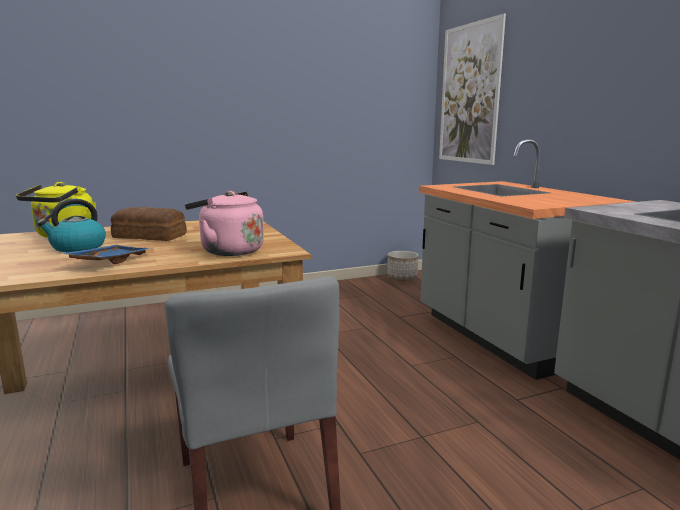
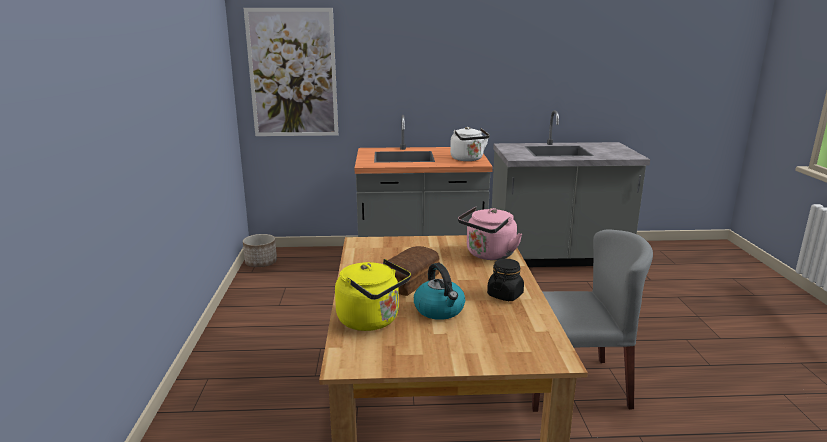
camera: 70 degrees left, 5 degrees up
blue tray [62,245,152,264] -> black jar [487,259,524,301]
none -> white kettle [450,127,490,161]

